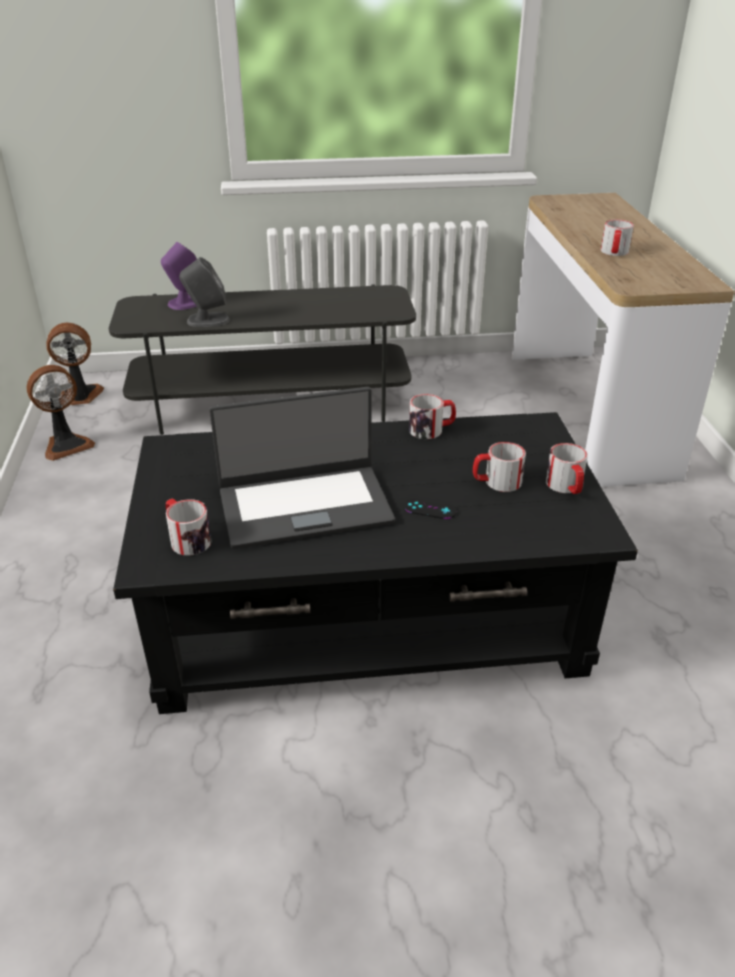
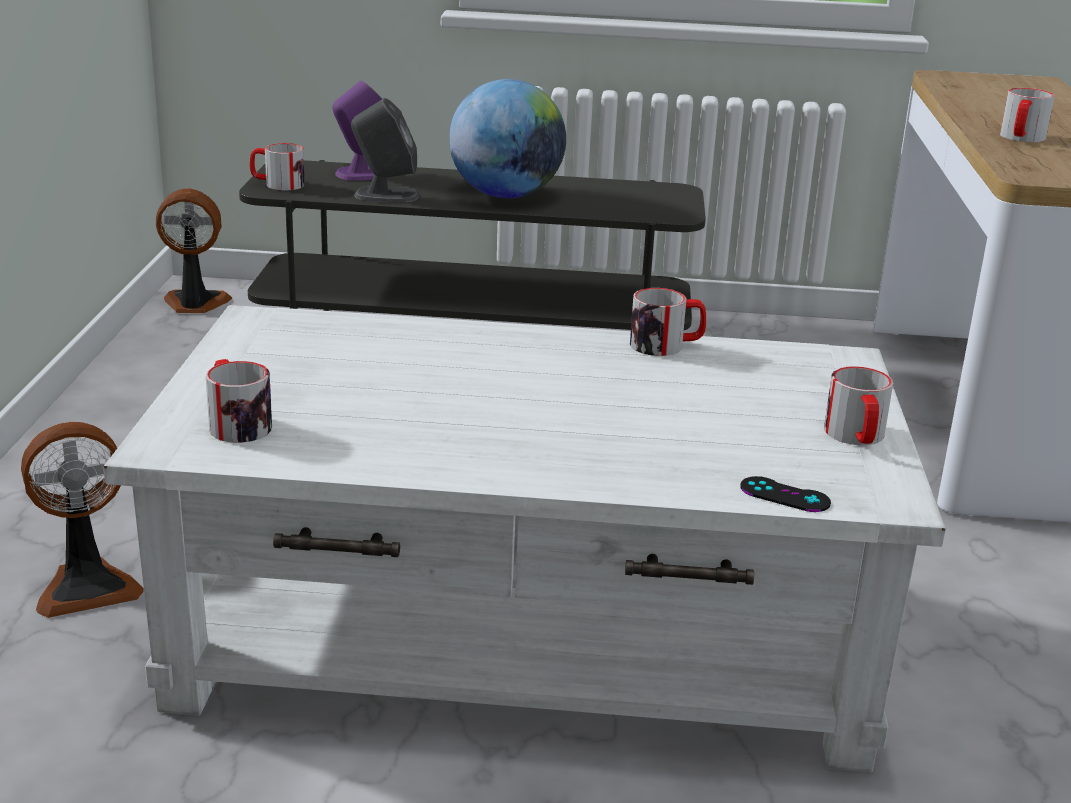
camera: 10 degrees right, 10 degrees down
fan [26,365,95,461] -> fan moved to [21,422,144,618]
black coffee table [113,412,638,714] -> white coffee table [104,305,946,772]
laptop [209,387,395,549] -> none
black game controller [404,499,457,519] -> black game controller moved to [740,476,831,512]
mug [473,442,526,492] -> mug moved to [250,143,305,190]
none -> globe [449,79,566,198]

